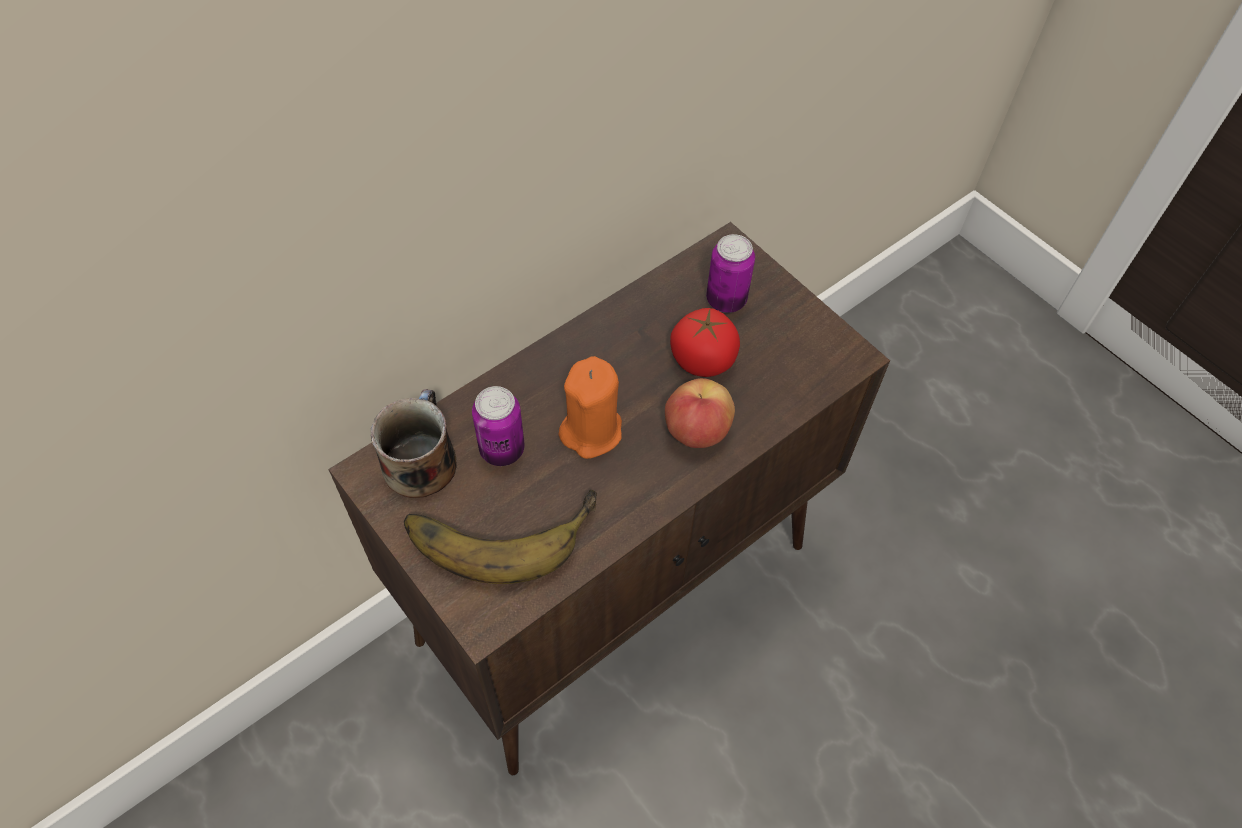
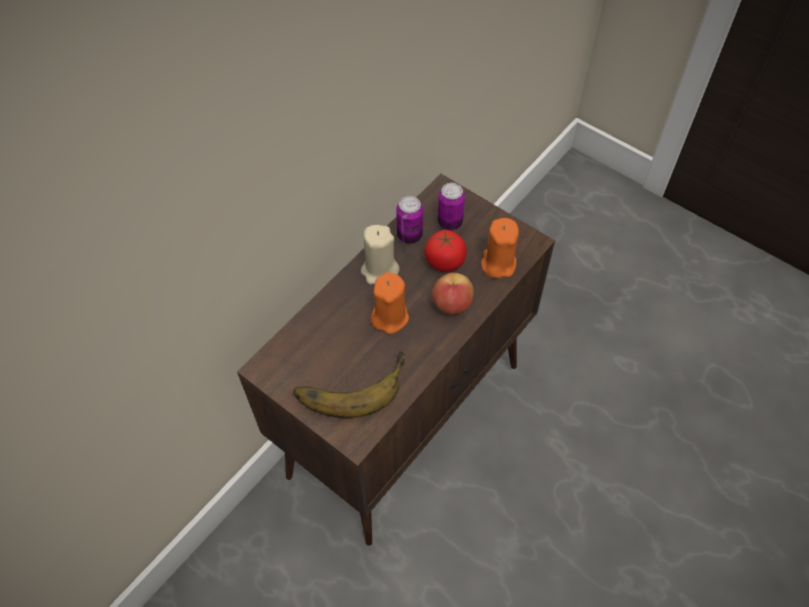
camera: 10 degrees left, 0 degrees up
mug [371,389,457,498] -> none
can [472,386,525,466] -> can moved to [396,196,423,244]
none -> beige candle [361,225,400,285]
none -> orange candle [481,218,519,278]

